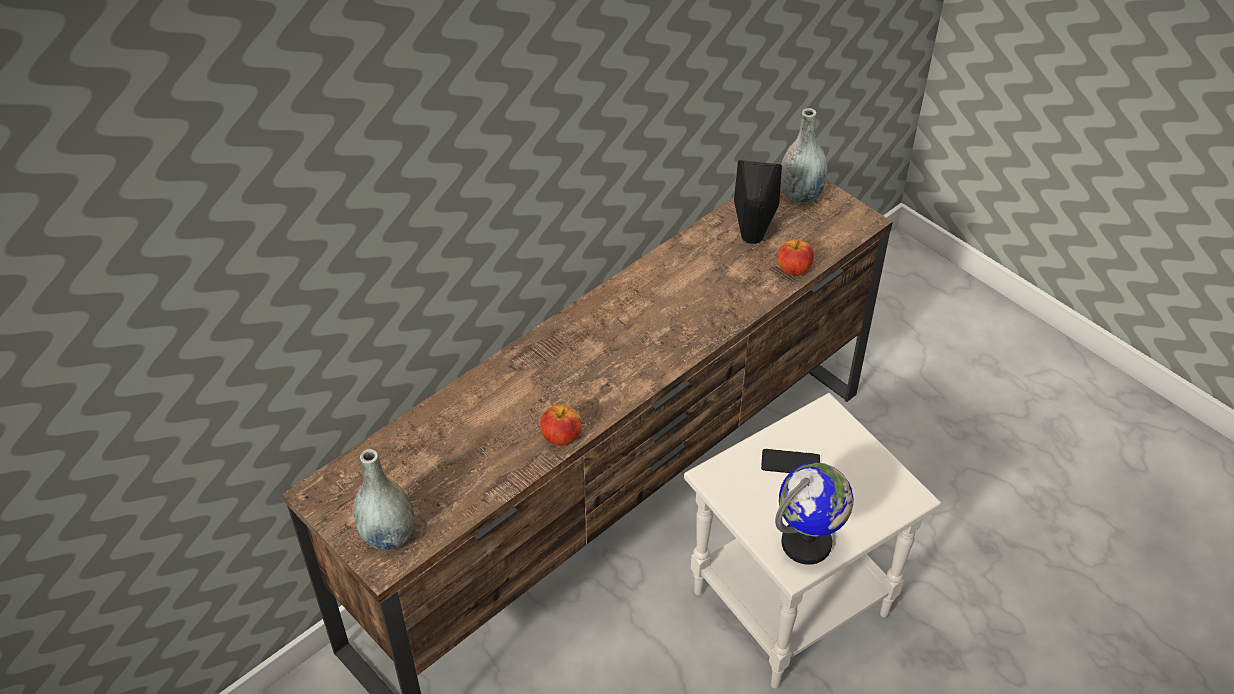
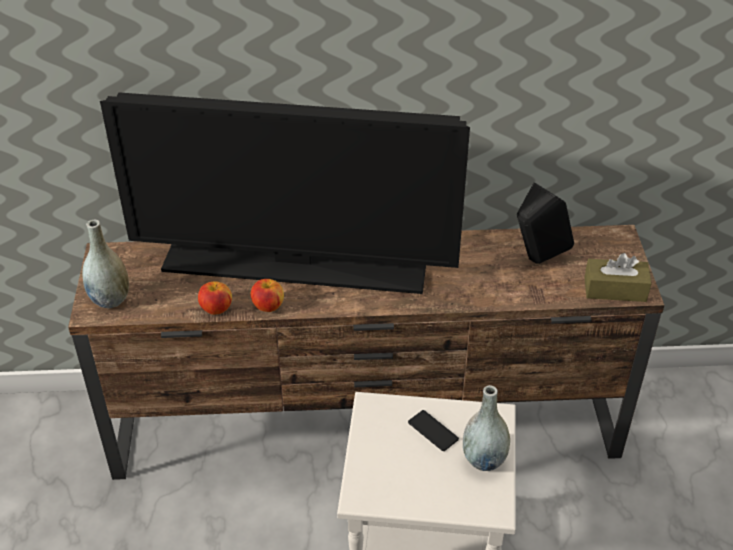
camera: 40 degrees right, 5 degrees down
globe [775,462,853,565] -> none
apple [777,239,814,276] -> apple moved to [198,281,232,315]
grey vase [781,108,827,203] -> grey vase moved to [463,385,510,471]
none -> television [100,92,470,294]
none -> brown tissue box [584,253,652,302]

